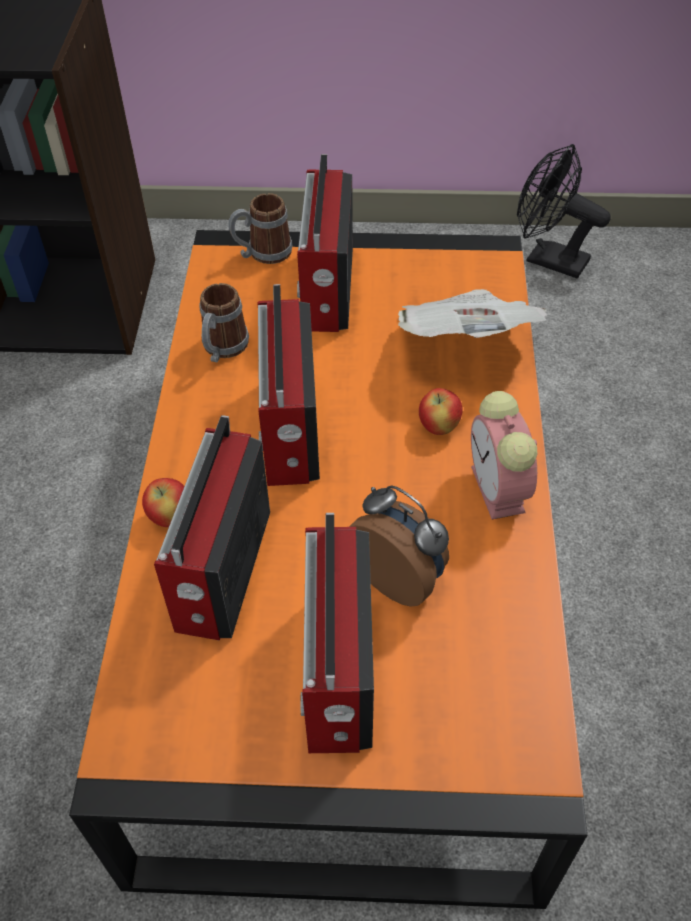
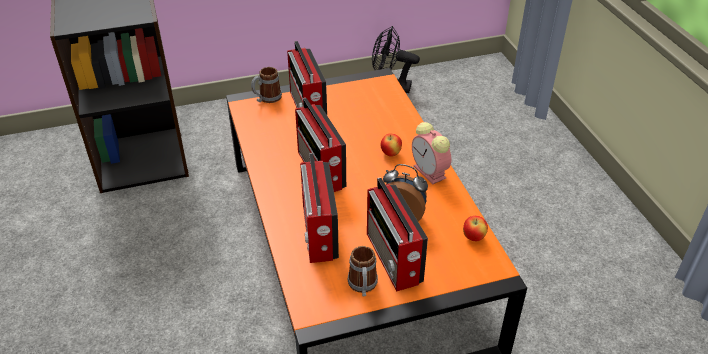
camera: 20 degrees left, 10 degrees down
apple [142,478,184,527] -> apple moved to [463,216,488,241]
mug [199,283,249,362] -> mug moved to [347,246,378,296]
newspaper [398,289,547,338] -> none

